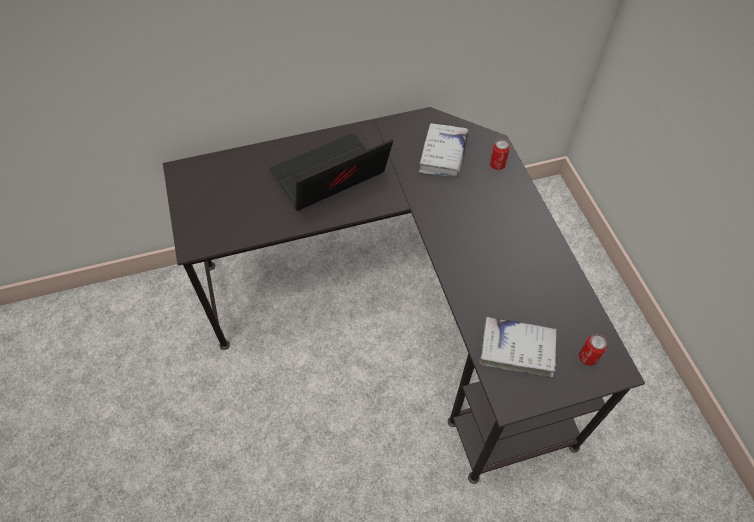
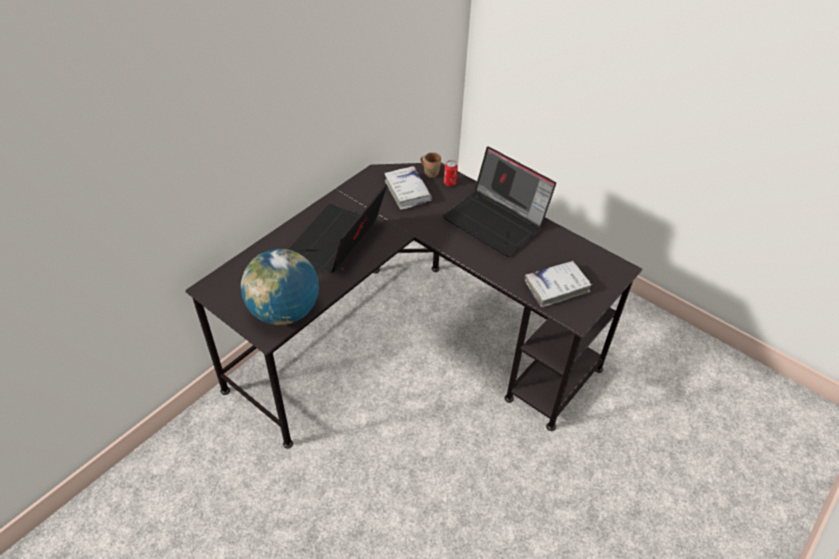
camera: 35 degrees left, 10 degrees down
can [579,334,607,366] -> none
none -> globe [241,249,319,325]
none -> brown mug [421,152,441,177]
none -> laptop [443,146,556,257]

